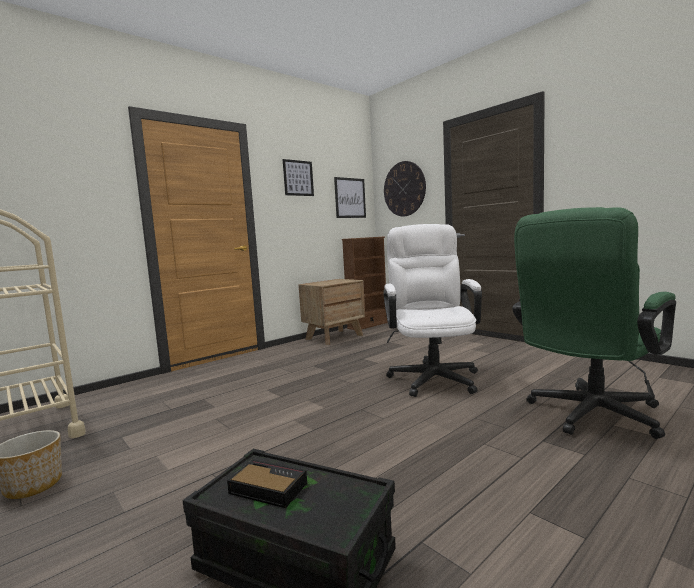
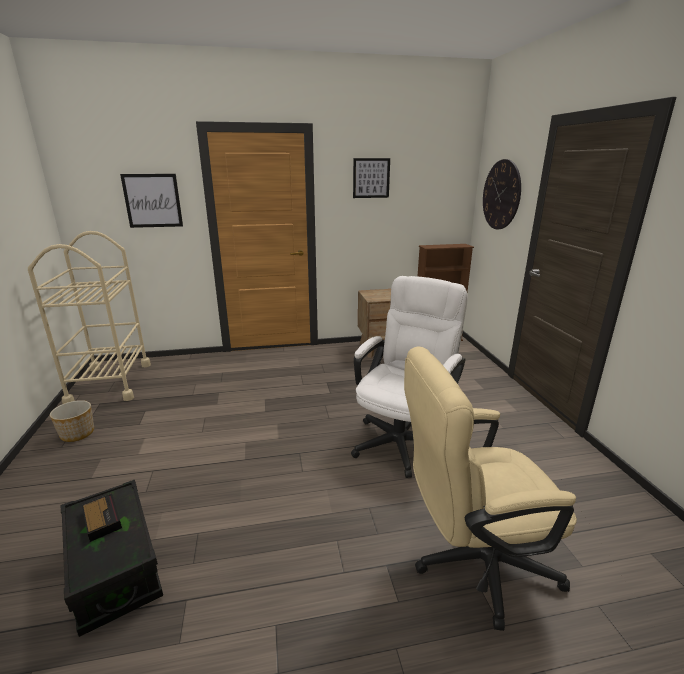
camera: 30 degrees right, 15 degrees up
picture [334,177,366,218] -> picture moved to [120,174,183,228]
green office chair [512,207,676,439] -> beige office chair [404,347,577,631]

